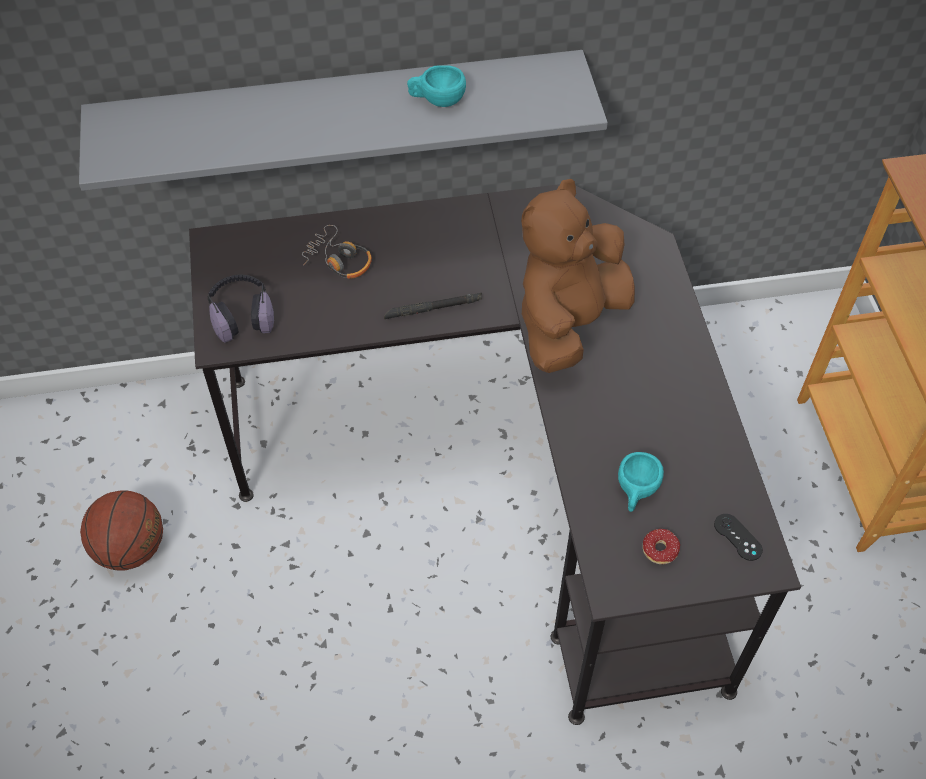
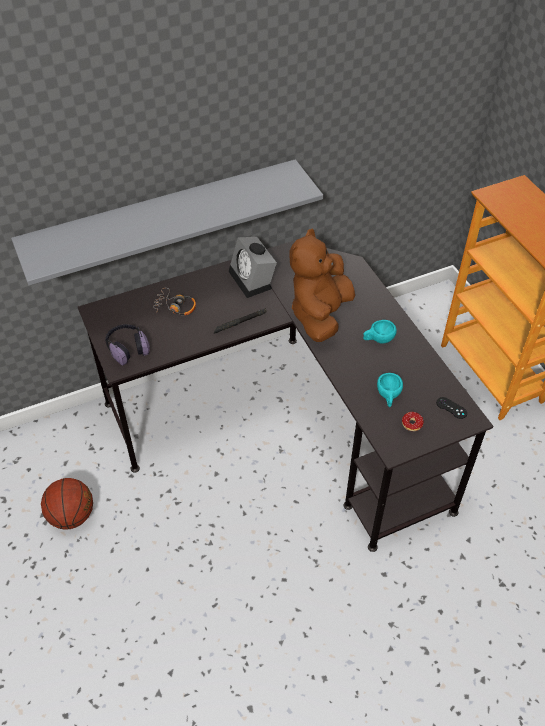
camera: 15 degrees left, 5 degrees down
turquoise cup [407,65,466,107] -> turquoise cup moved to [363,320,397,343]
none -> alarm clock [228,237,277,298]

